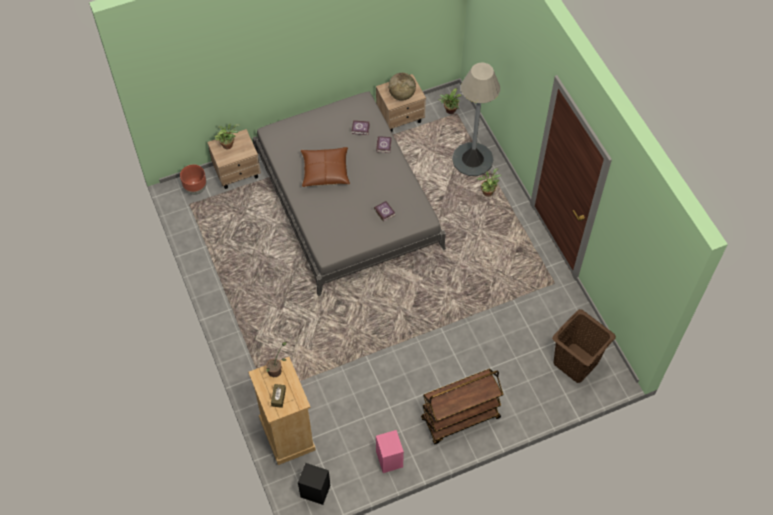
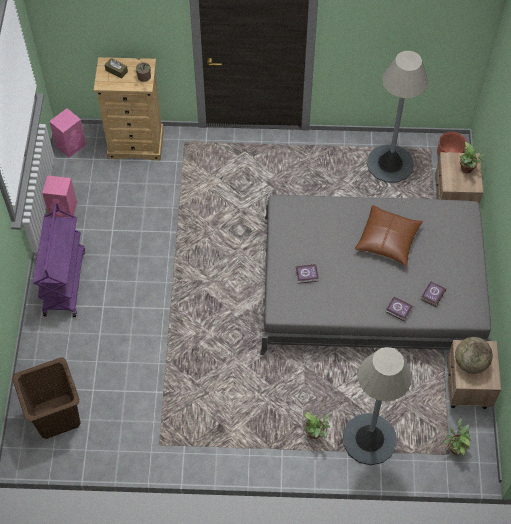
camera: 115 degrees right, 0 degrees up
black speaker [298,463,331,505] -> pink speaker [49,108,86,158]
brown cart [421,369,504,444] -> purple cart [33,203,85,317]
none -> grey floor lamp [367,51,428,183]

